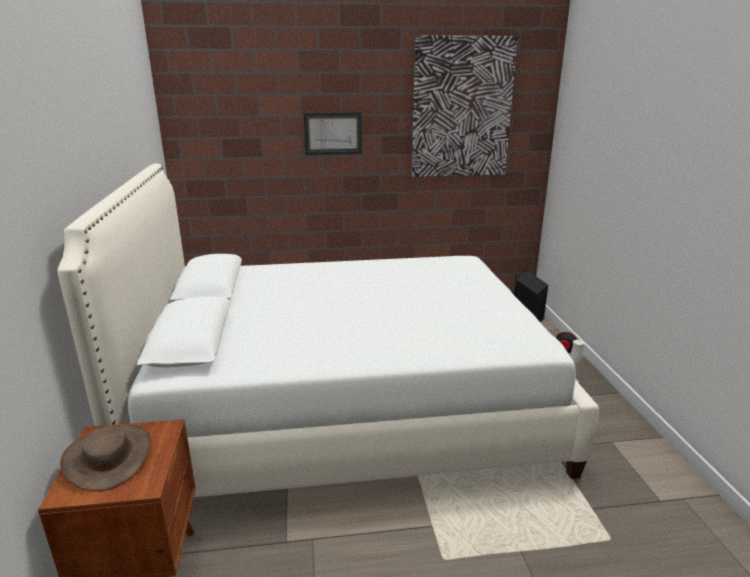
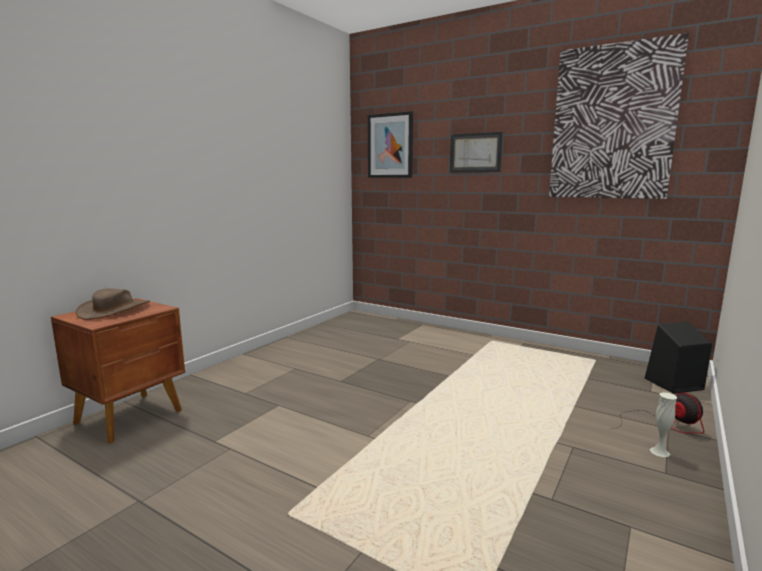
camera: 40 degrees right, 10 degrees down
white bed [57,164,599,497] -> none
none -> picture [368,111,413,178]

